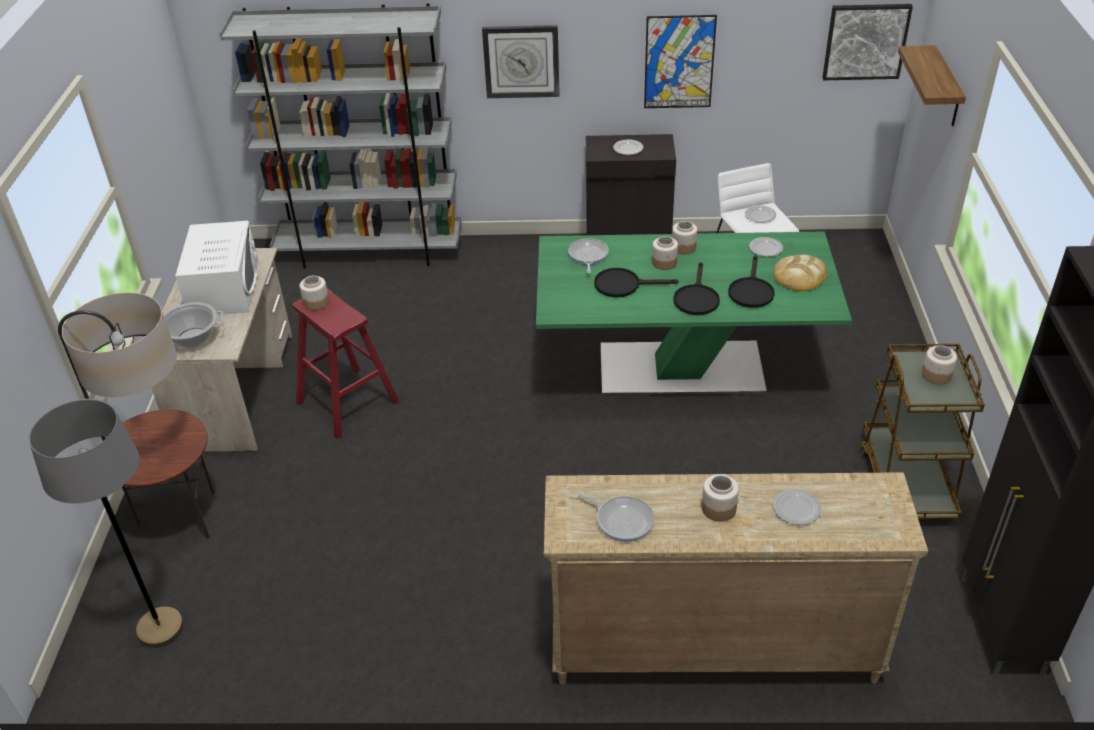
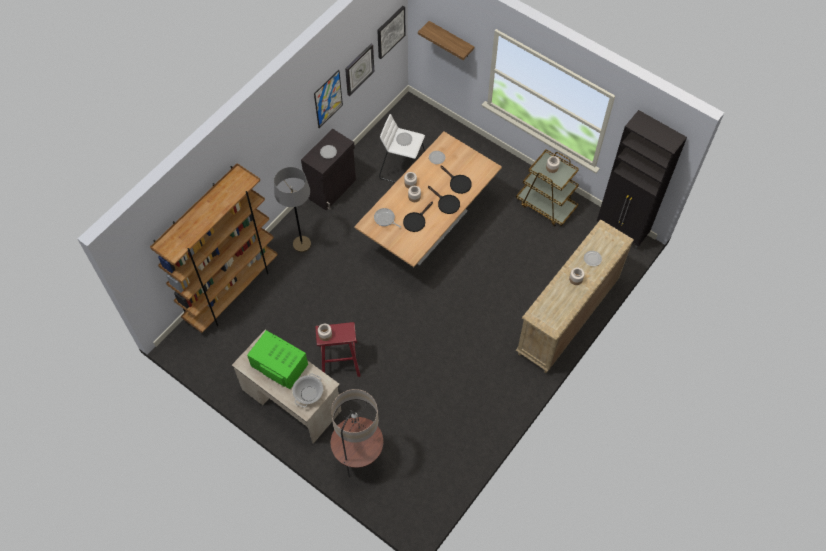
camera: 55 degrees left, 20 degrees up
grey floor lamp [29,399,184,648] -> grey floor lamp moved to [274,167,312,253]
white microwave [175,221,259,315] -> green microwave [247,330,308,389]
grey bookcase [219,3,461,268] -> brown bookcase [150,163,278,333]
wall clock [482,25,560,98] -> wall clock moved to [345,44,374,96]
green dining table [536,231,852,396] -> beige dining table [354,132,502,267]
frying pan [577,491,655,542] -> none
bread [773,255,828,291] -> none

